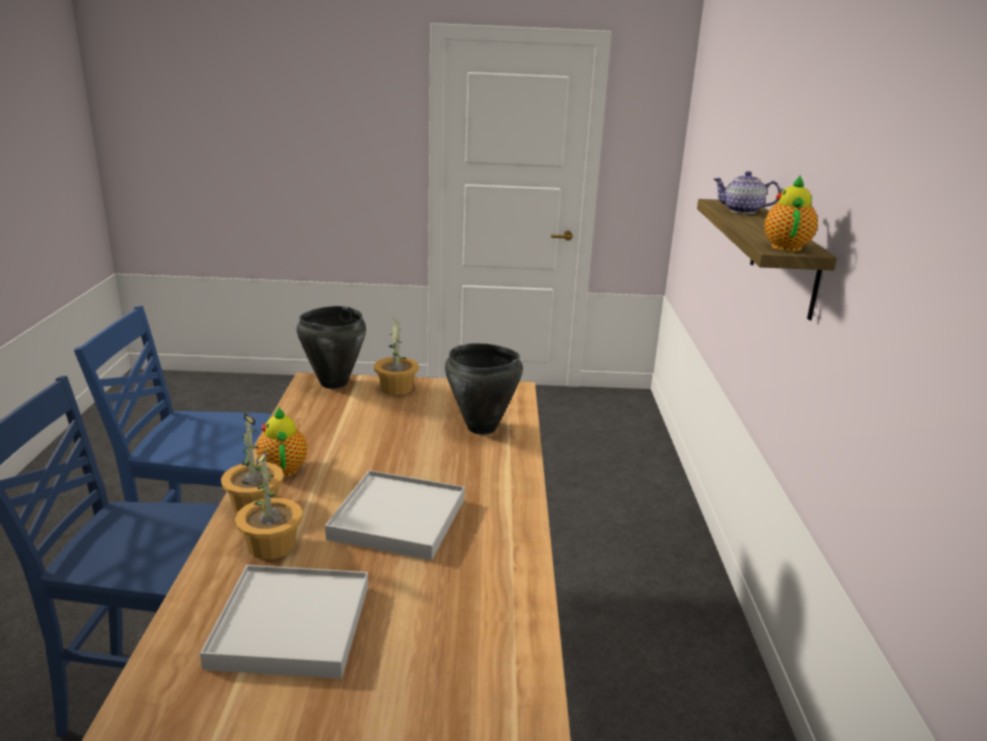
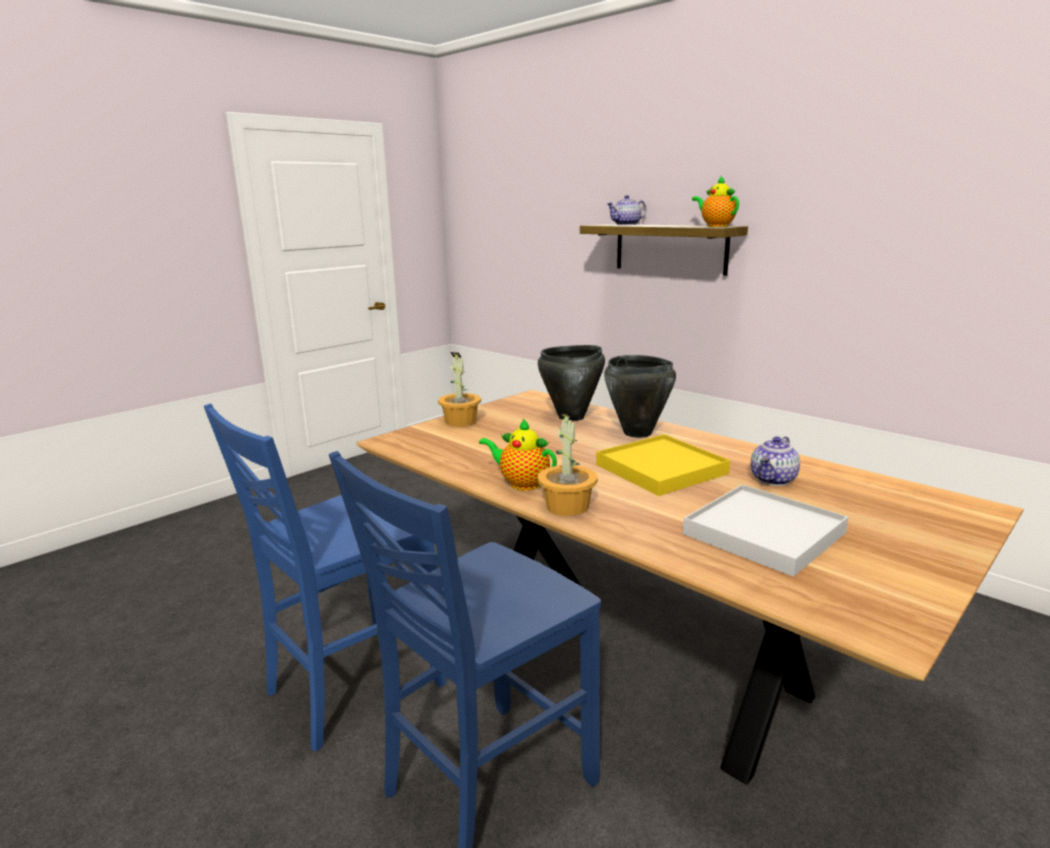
camera: 45 degrees left, 5 degrees down
potted plant [235,450,303,559] -> none
black cooking pot [297,306,366,389] -> black cooking pot moved to [604,355,676,438]
white tray [325,470,464,560] -> yellow tray [596,434,730,496]
none -> teapot [751,437,800,486]

